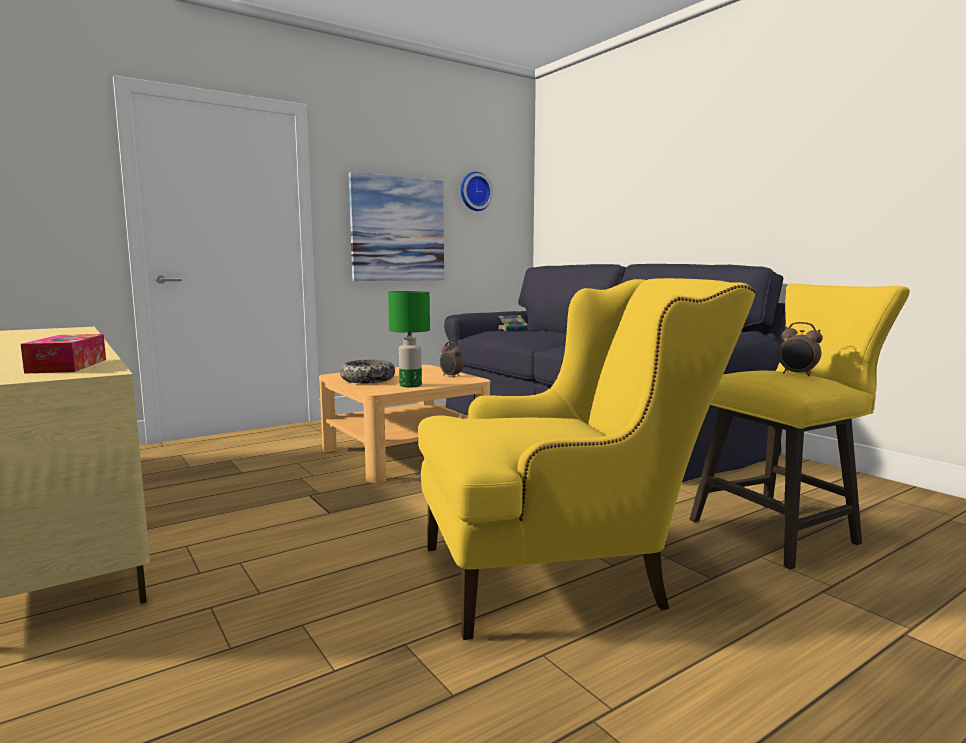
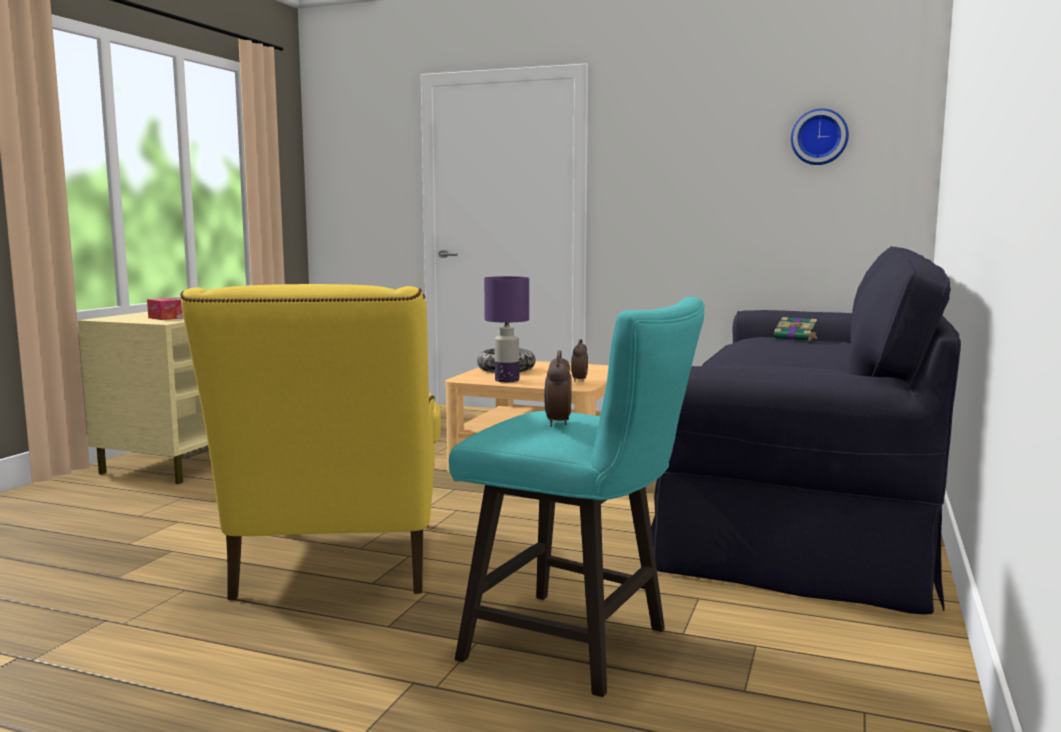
camera: 55 degrees right, 0 degrees up
picture [349,172,444,281] -> none
green table lamp [388,291,430,387] -> purple table lamp [484,276,529,382]
yellow armchair [418,278,756,640] -> yellow armchair turned 45 degrees clockwise [180,284,441,600]
yellow stool [690,283,910,570] -> turquoise stool [449,297,705,697]

